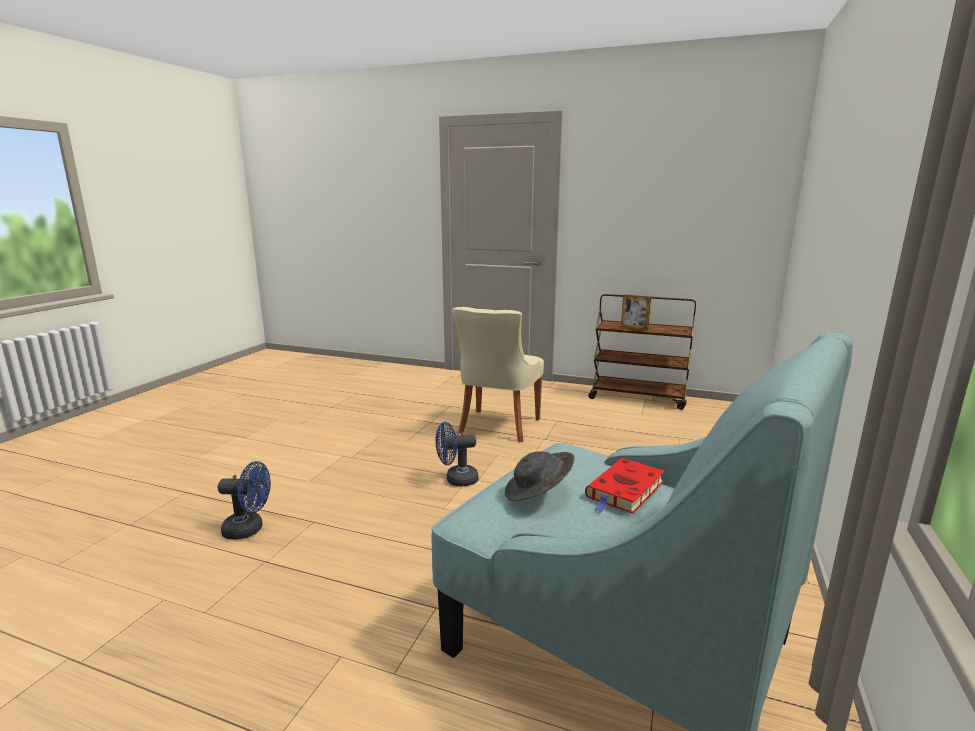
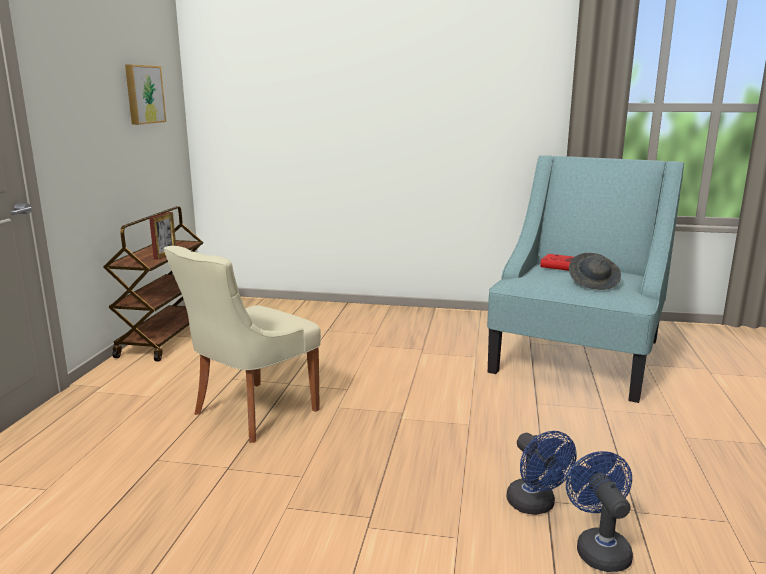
camera: 100 degrees left, 0 degrees up
blue fan [436,422,479,487] -> blue fan moved to [507,431,577,515]
beige chair [452,307,544,442] -> beige chair turned 120 degrees clockwise [164,246,321,443]
none -> picture [125,64,166,125]

